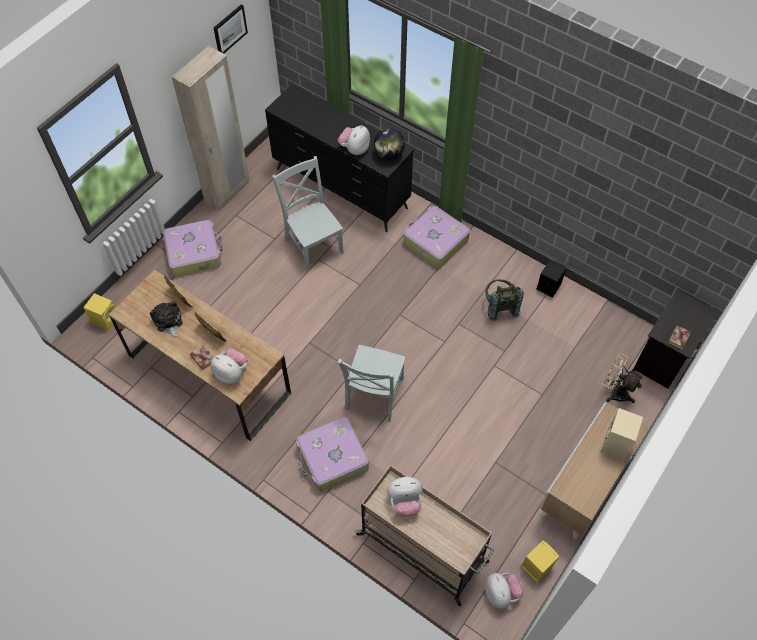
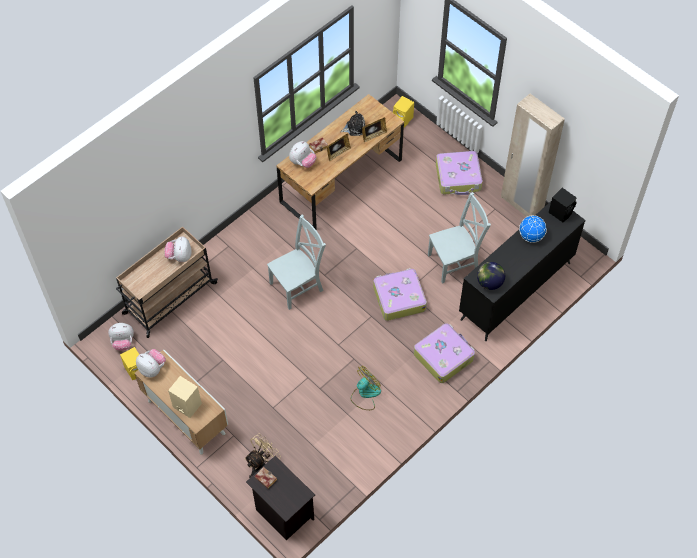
camera: 100 degrees right, 0 degrees up
picture [214,4,248,54] -> none
suitcase [296,417,369,491] -> suitcase moved to [373,268,427,321]
grey chair [337,345,406,422] -> grey chair turned 120 degrees clockwise [267,215,326,310]
plush toy [338,125,370,155] -> plush toy moved to [136,349,166,378]
grey backpack [485,279,524,321] -> fan [351,366,381,410]
black speaker [536,259,567,298] -> black speaker moved to [549,188,577,222]
none -> globe [519,215,547,243]

